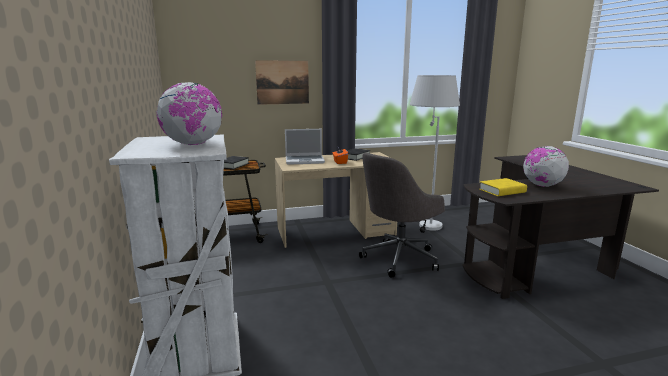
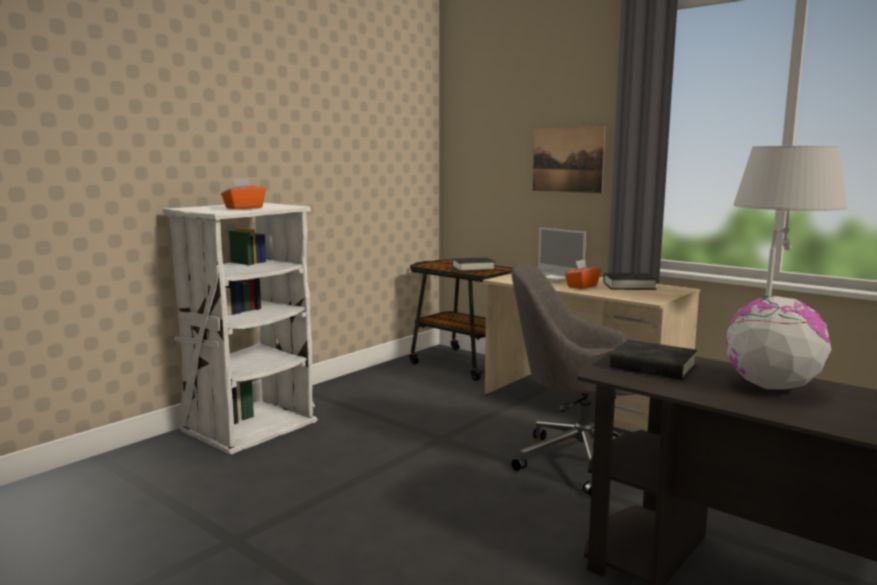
camera: 55 degrees right, 5 degrees down
globe [157,82,222,145] -> orange tissue box [221,178,266,209]
yellow book [479,178,527,196] -> black book [610,340,697,380]

